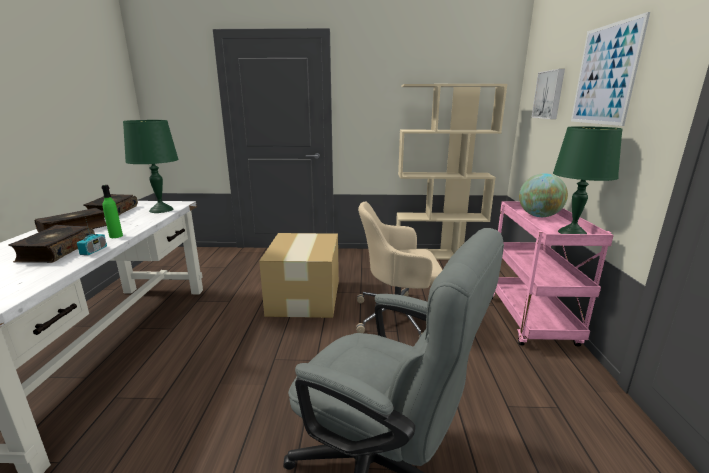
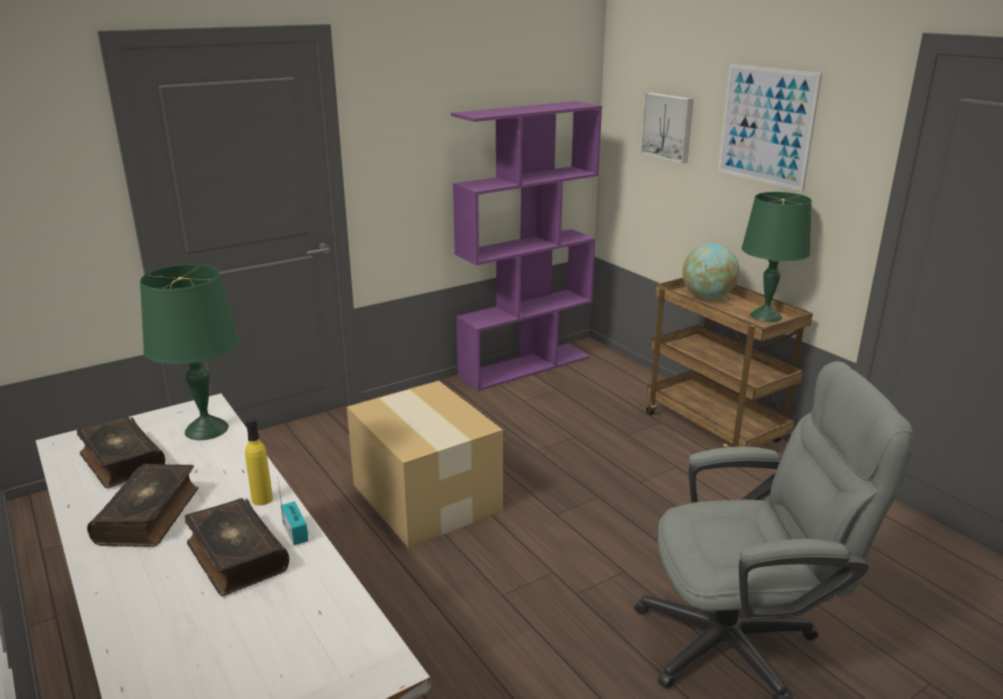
camera: 35 degrees left, 5 degrees up
green bottle [101,185,123,238] -> yellow bottle [245,418,273,506]
beige office chair [356,202,443,338] -> none
beige bookcase [396,84,508,260] -> purple bookcase [451,101,602,391]
pink cart [492,202,614,346] -> brown cart [646,278,813,448]

